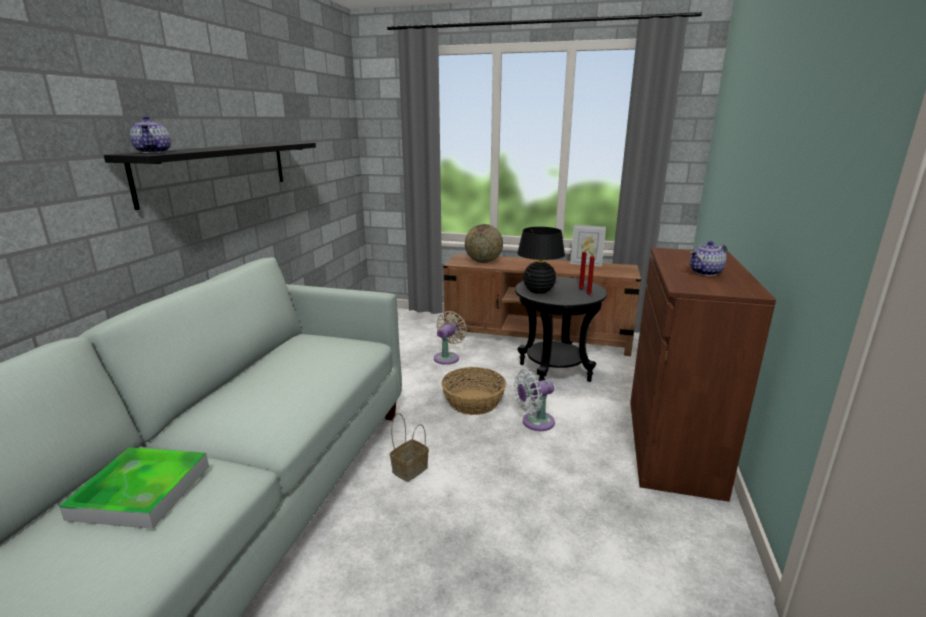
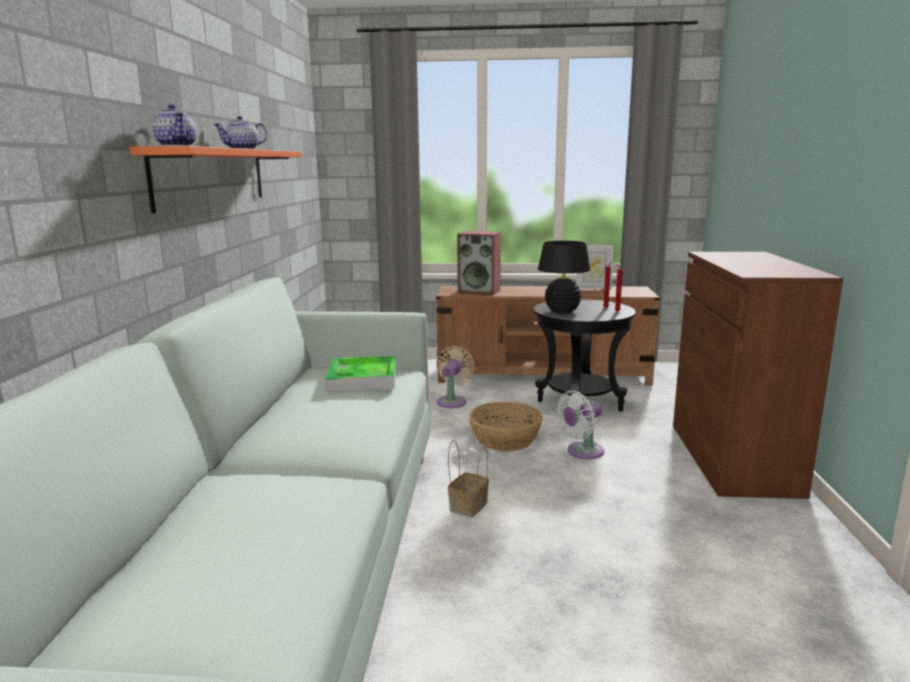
camera: 10 degrees left, 5 degrees down
tray [59,447,209,529] -> tray moved to [325,356,396,391]
black shelf [104,142,316,210] -> orange shelf [129,146,302,213]
globe [465,224,503,263] -> speaker [457,231,501,295]
teapot [690,241,727,276] -> teapot moved to [213,116,268,149]

